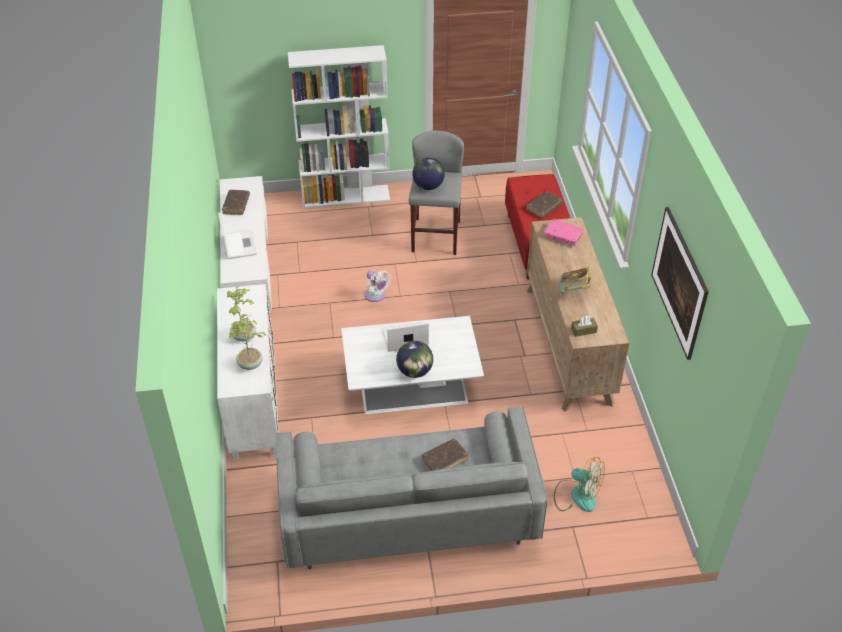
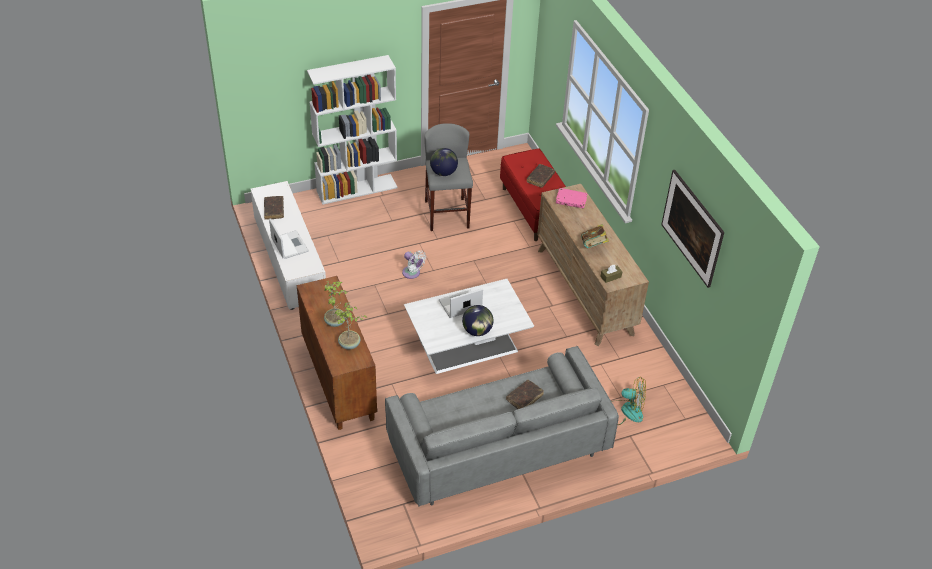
camera: 15 degrees left, 0 degrees up
white cabinet [217,284,278,461] -> brown cabinet [297,276,377,430]

